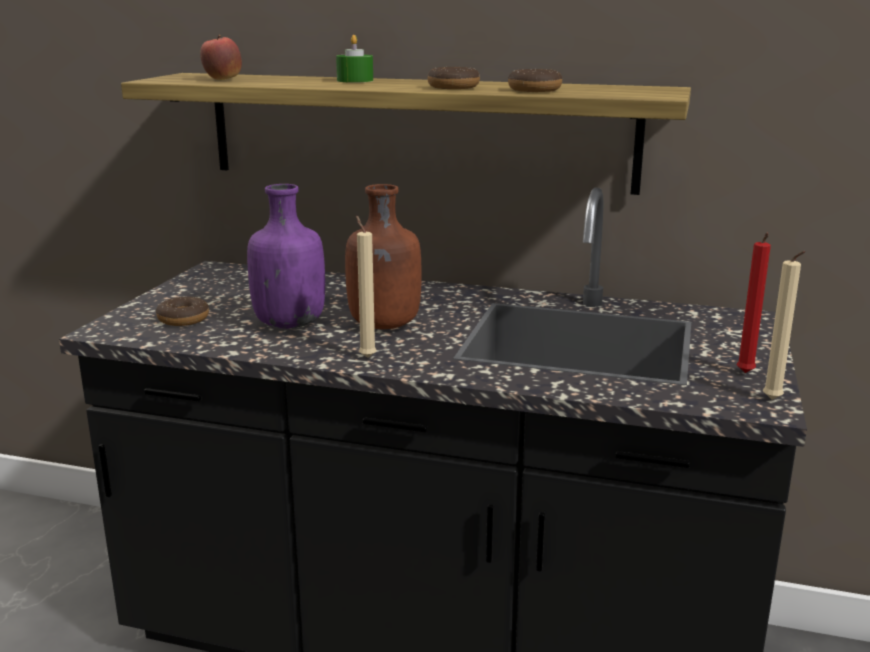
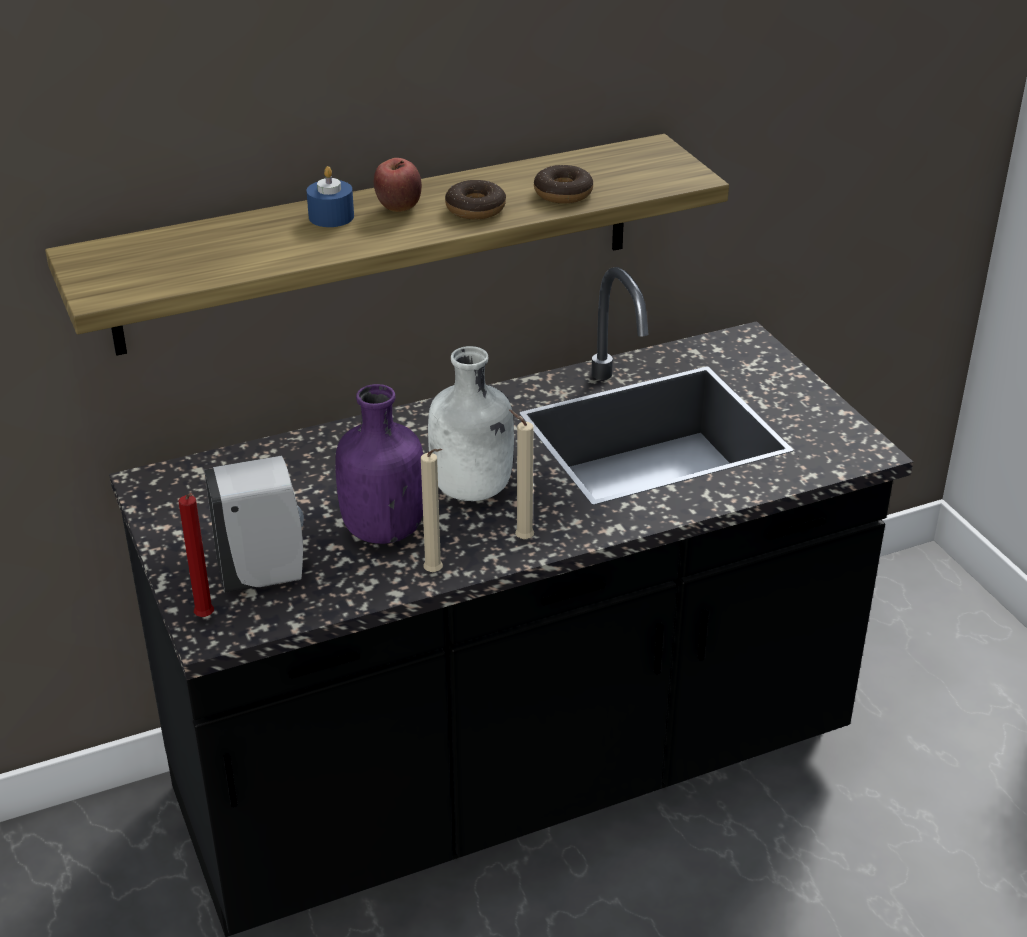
camera: 40 degrees left, 15 degrees up
donut [156,296,209,326] -> white soap dispenser [204,456,304,593]
apple [200,35,242,80] -> apple moved to [374,158,422,212]
green candle [336,35,373,83] -> blue candle [307,166,354,227]
brown bottle [345,184,422,329] -> white bottle [428,346,514,501]
red candle [736,233,771,373] -> red candle moved to [179,493,214,617]
beige candle [763,251,805,400] -> beige candle moved to [421,449,443,572]

